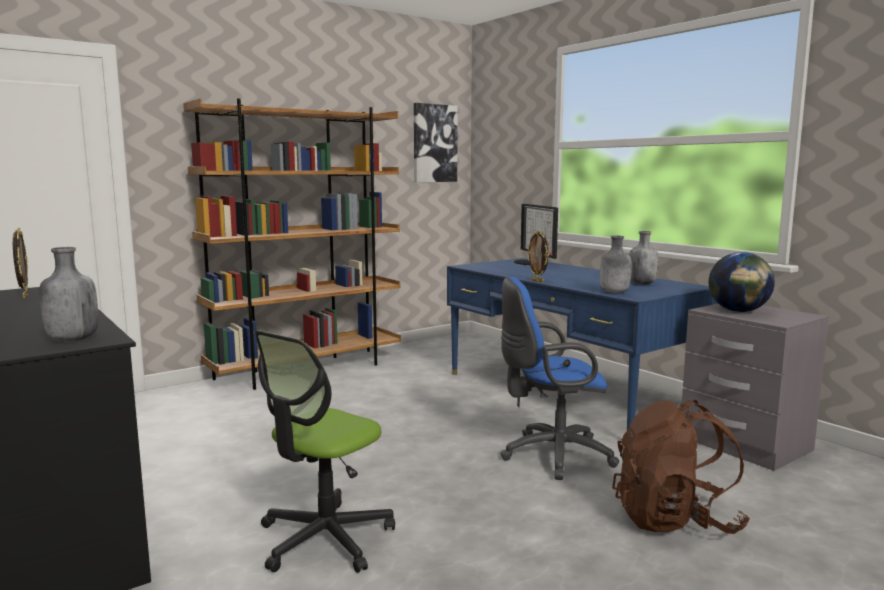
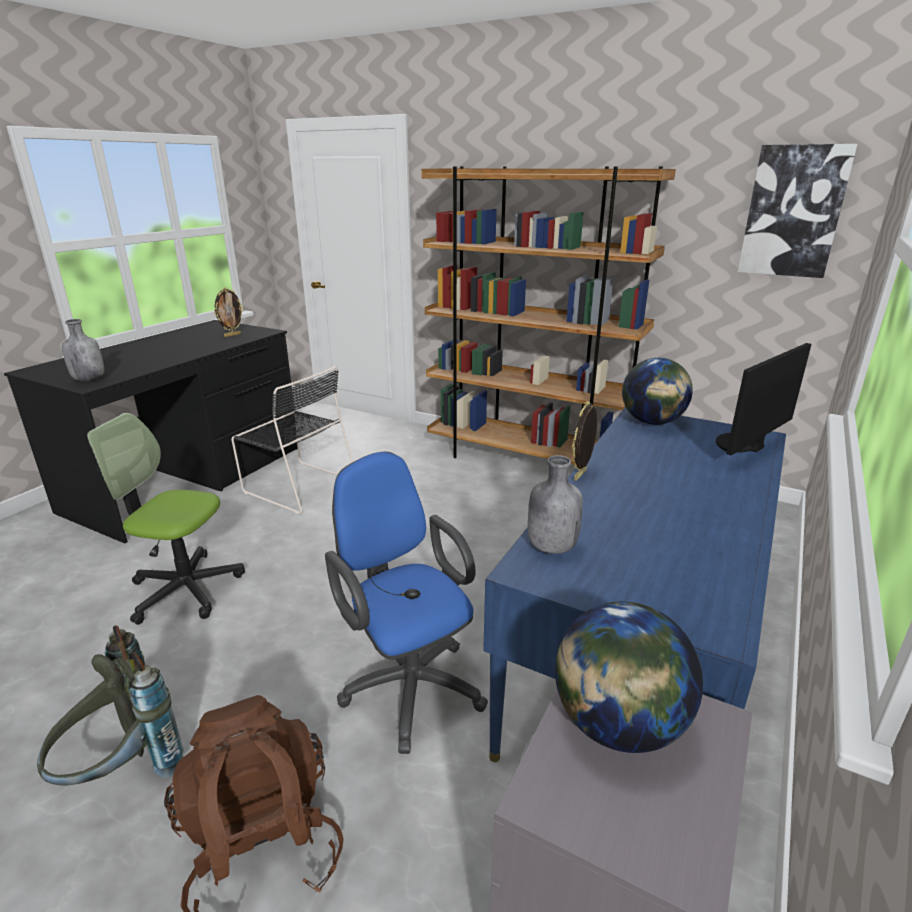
camera: 65 degrees right, 15 degrees up
grey bottle [629,231,658,285] -> none
none -> grey backpack [37,625,183,786]
none -> black chair [231,366,353,514]
none -> globe [622,358,693,425]

